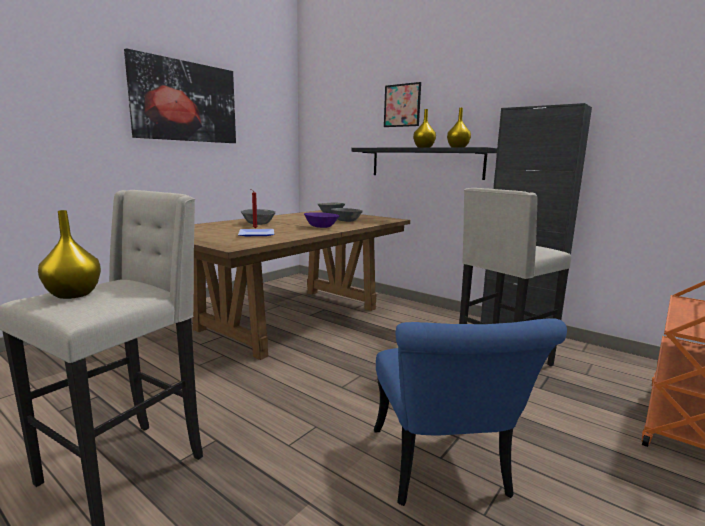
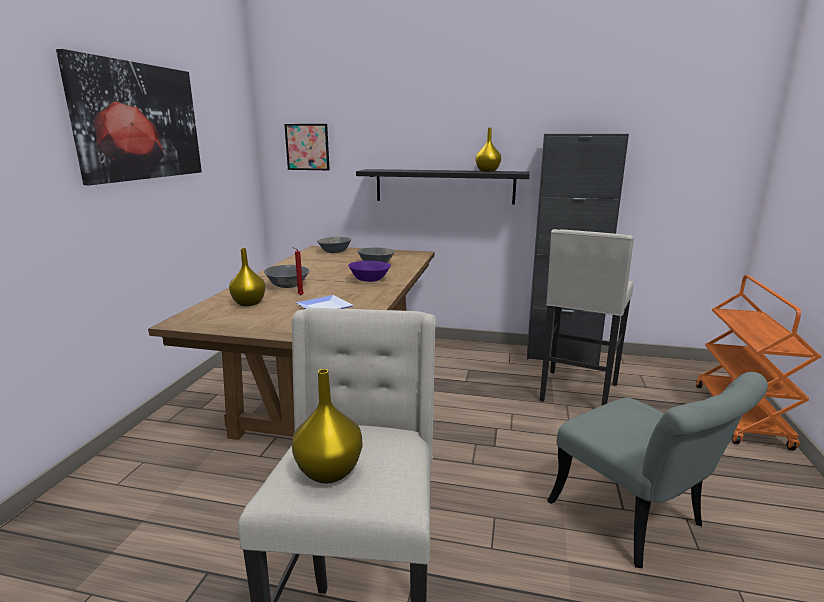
camera: 25 degrees left, 5 degrees up
blue chair [374,318,567,506] -> grey chair [547,372,768,568]
picture [384,82,421,127] -> picture moved to [284,124,330,170]
yellow vase [413,109,436,148] -> yellow vase moved to [229,248,266,306]

